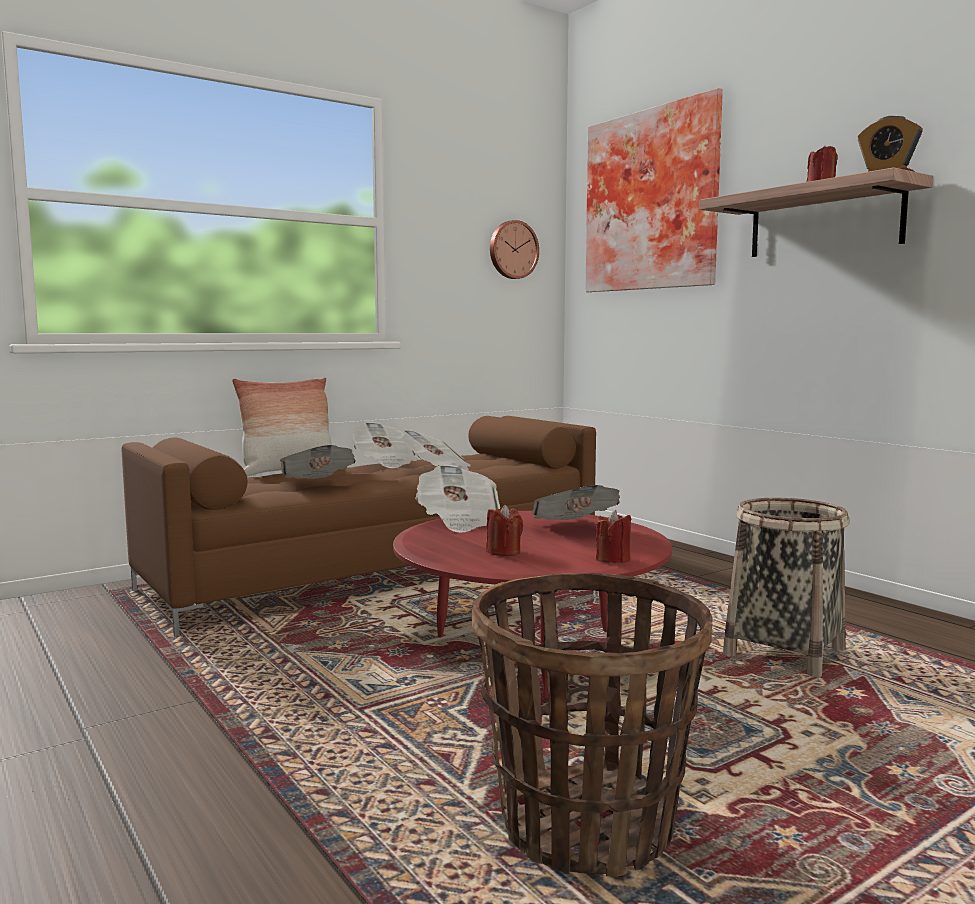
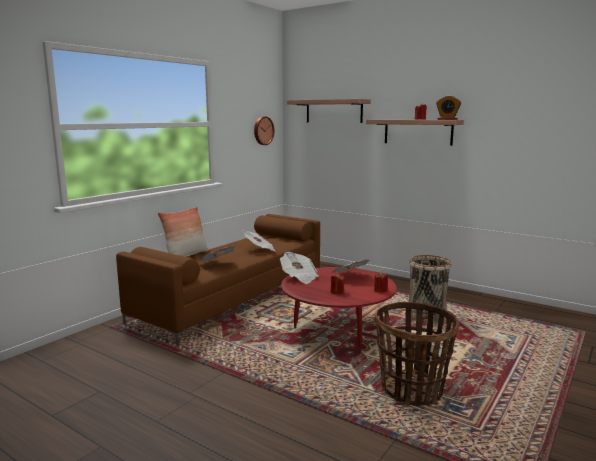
camera: 20 degrees left, 5 degrees up
newspaper [352,422,418,468] -> none
picture [585,88,723,292] -> shelf [287,99,371,123]

